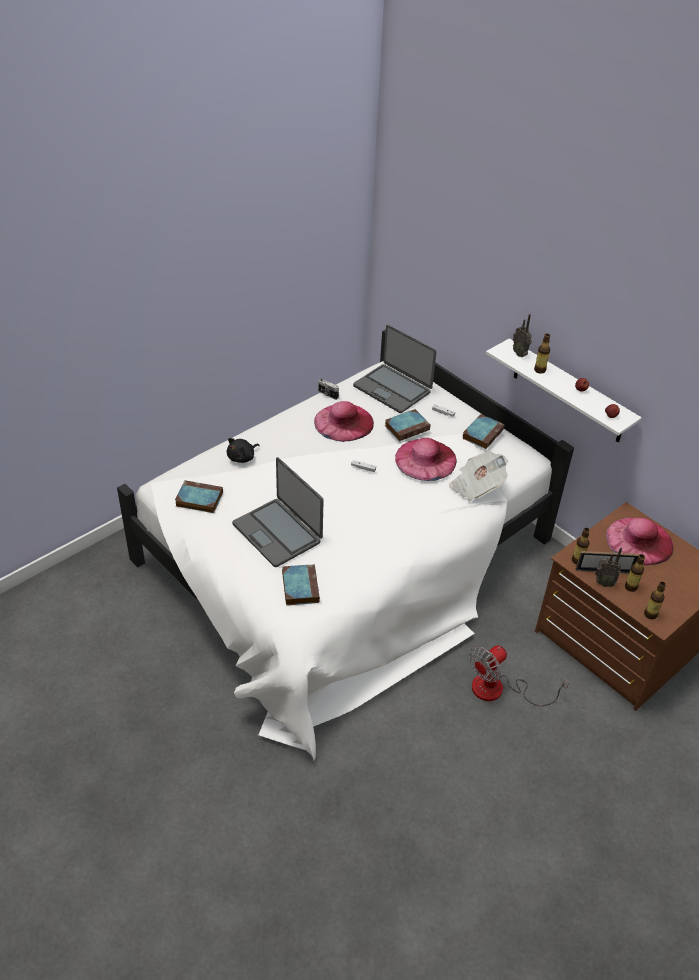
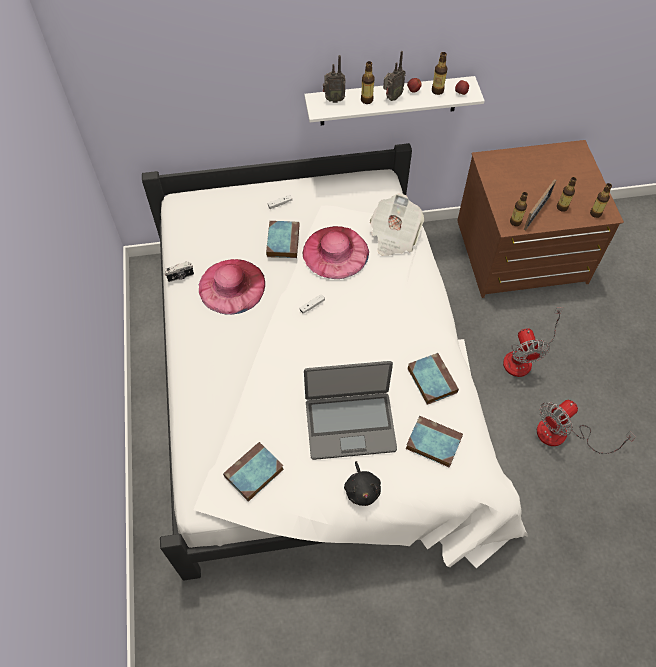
camera: 55 degrees left, 15 degrees up
black plush toy [227,438,260,463] -> black plush toy moved to [344,461,381,506]
laptop [353,325,437,413] -> none
book [462,414,505,449] -> book moved to [407,353,459,405]
radio [595,548,622,587] -> radio moved to [383,51,406,101]
pink hat [606,518,674,565] -> none
none -> bottle [432,52,448,95]
none -> fan [537,400,636,454]

